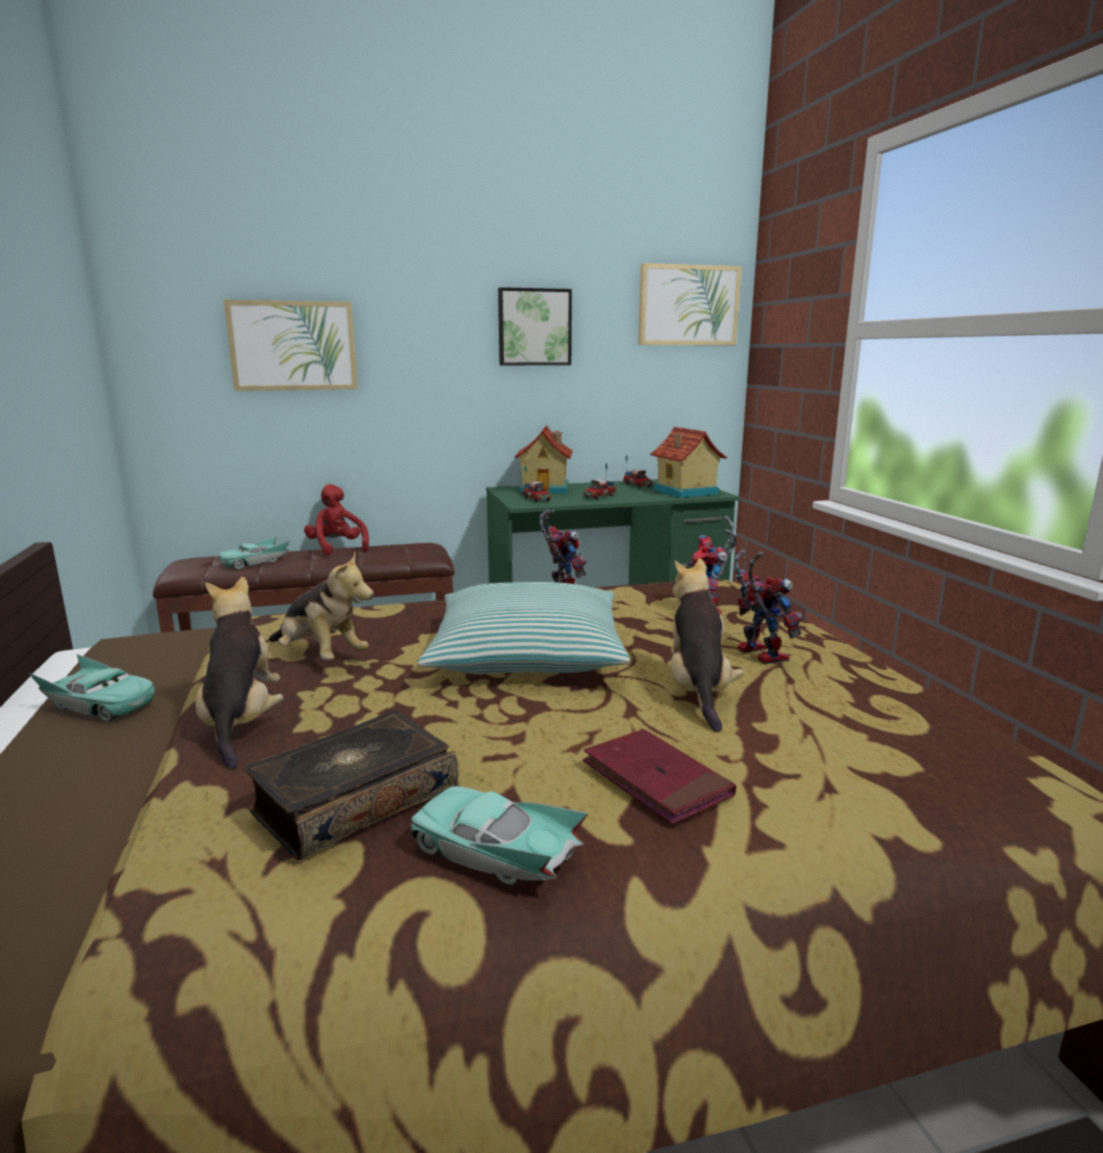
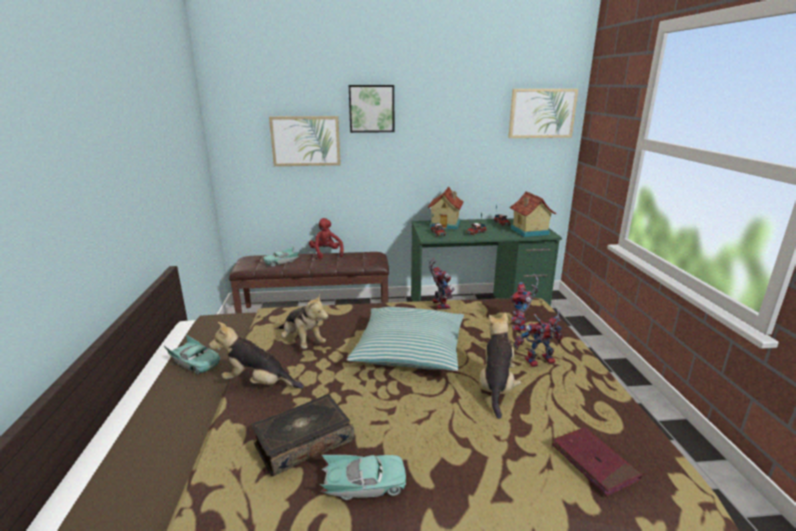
camera: 10 degrees right, 5 degrees up
plush toy [196,577,284,769] -> plush toy turned 75 degrees counterclockwise [209,322,304,389]
turquoise toy car [411,786,589,885] -> turquoise toy car turned 135 degrees clockwise [320,455,406,500]
picture [498,287,572,365] -> picture moved to [349,85,394,133]
red book [583,729,736,825] -> red book moved to [552,427,642,496]
toy robot [734,550,802,664] -> toy robot turned 90 degrees counterclockwise [513,310,563,367]

